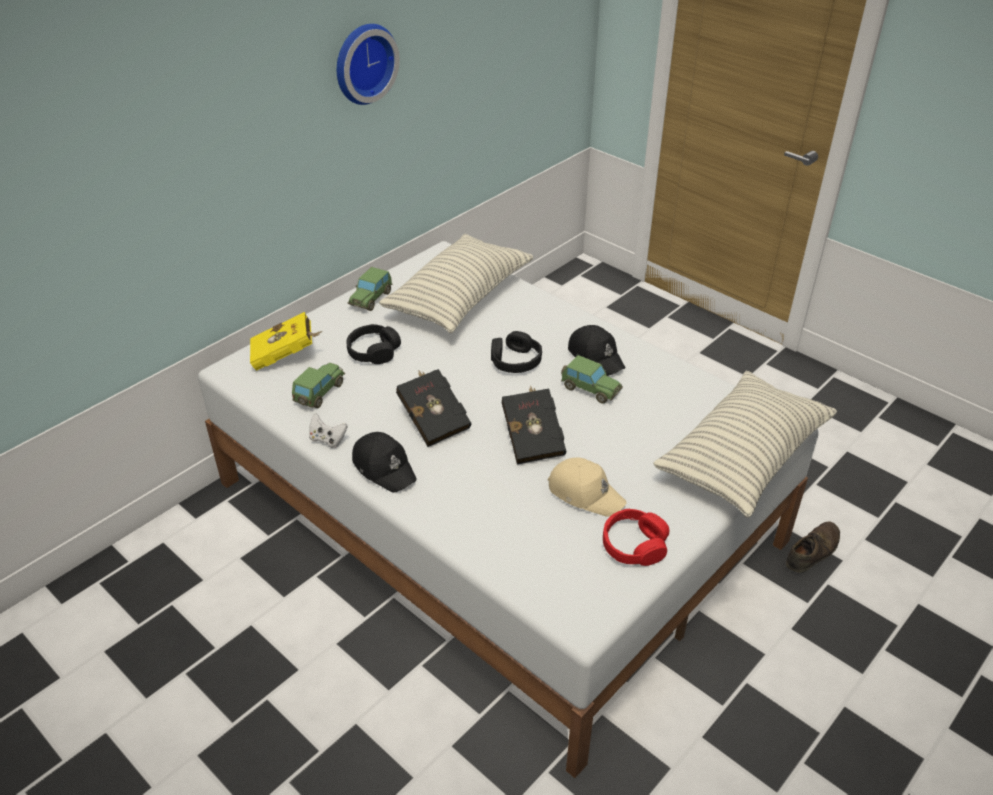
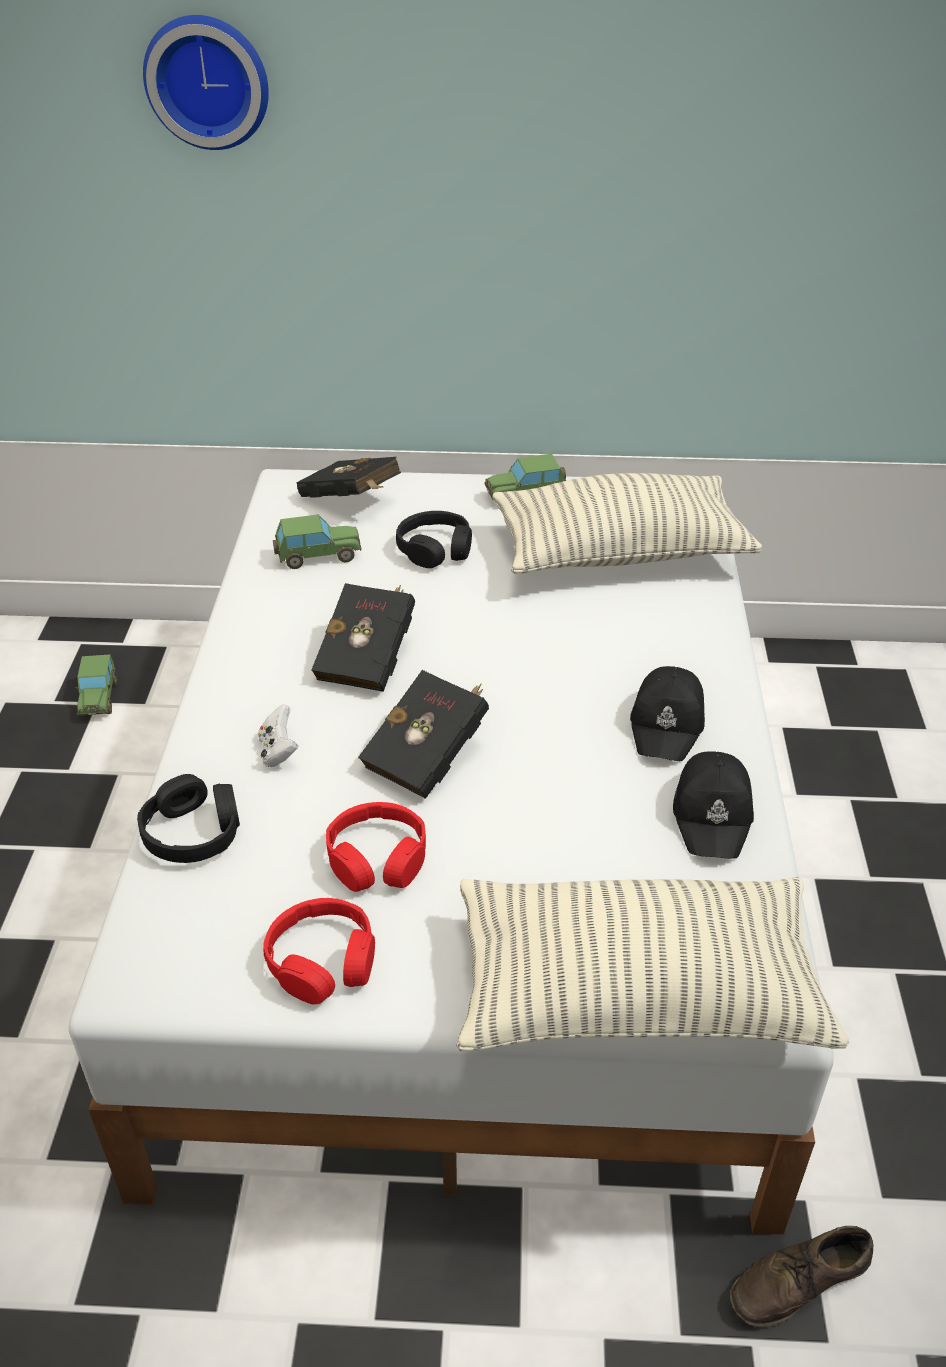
camera: 50 degrees right, 0 degrees up
yellow book [250,312,322,371] -> black book [296,457,401,498]
white game controller [309,413,348,448] -> white game controller moved to [258,704,298,767]
wall clock [337,24,400,105] -> wall clock moved to [143,15,269,150]
black cap [352,432,417,493] -> black cap moved to [673,751,754,859]
black headphones [491,331,542,373] -> black headphones moved to [137,774,240,863]
beige cap [548,458,627,517] -> red headphones [326,802,426,892]
toy car [561,355,623,404] -> toy car moved to [76,655,117,716]
brown shoe [786,522,840,573] -> brown shoe turned 150 degrees clockwise [730,1226,874,1327]

